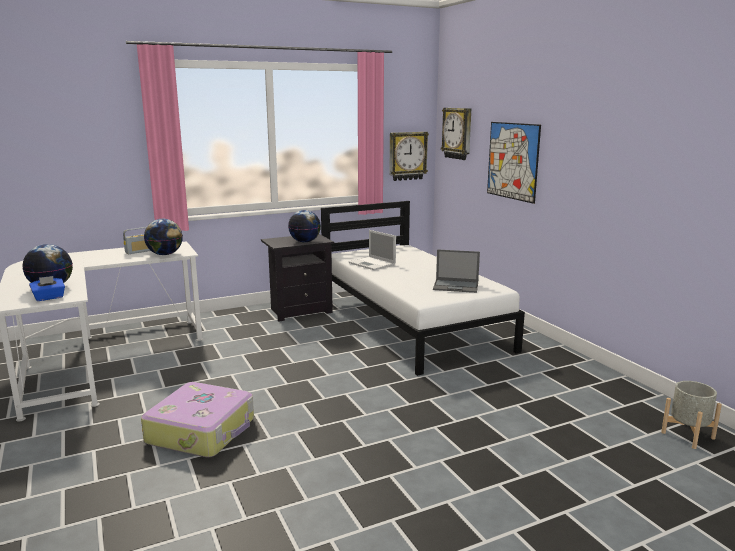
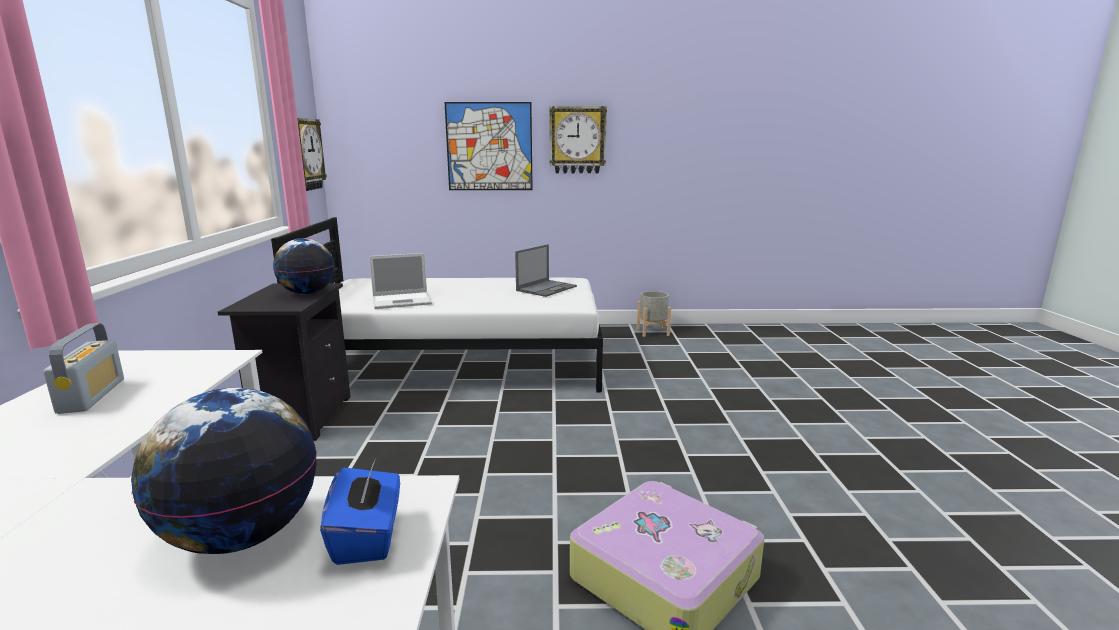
camera: 65 degrees left, 0 degrees up
globe [144,219,183,255] -> none
wall clock [441,108,471,160] -> wall clock moved to [549,106,607,173]
grey planter [661,381,722,449] -> grey planter moved to [637,291,671,337]

